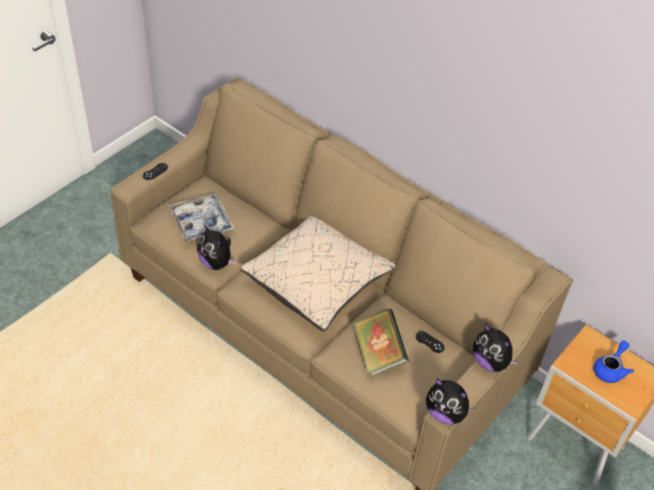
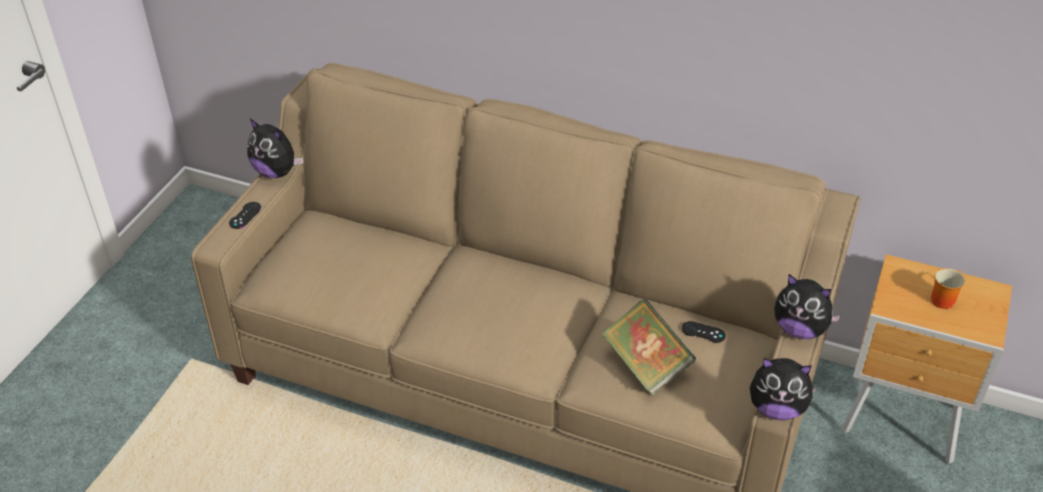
camera: 15 degrees left, 5 degrees down
tray [168,193,235,243] -> none
plush toy [197,224,236,270] -> plush toy moved to [247,119,303,178]
beige pillow [241,216,396,332] -> none
blue teapot [593,340,634,383] -> mug [931,268,966,309]

